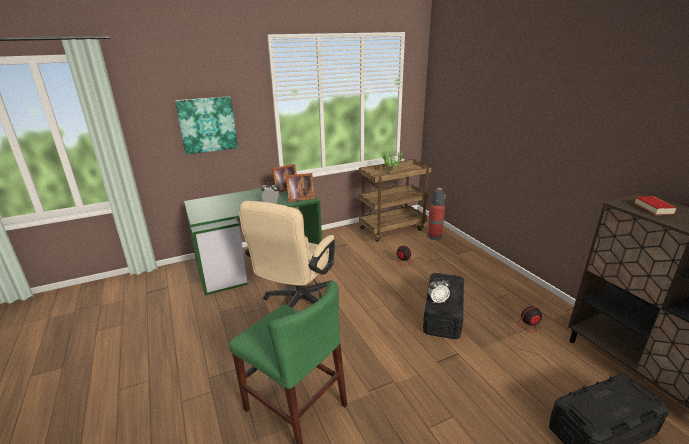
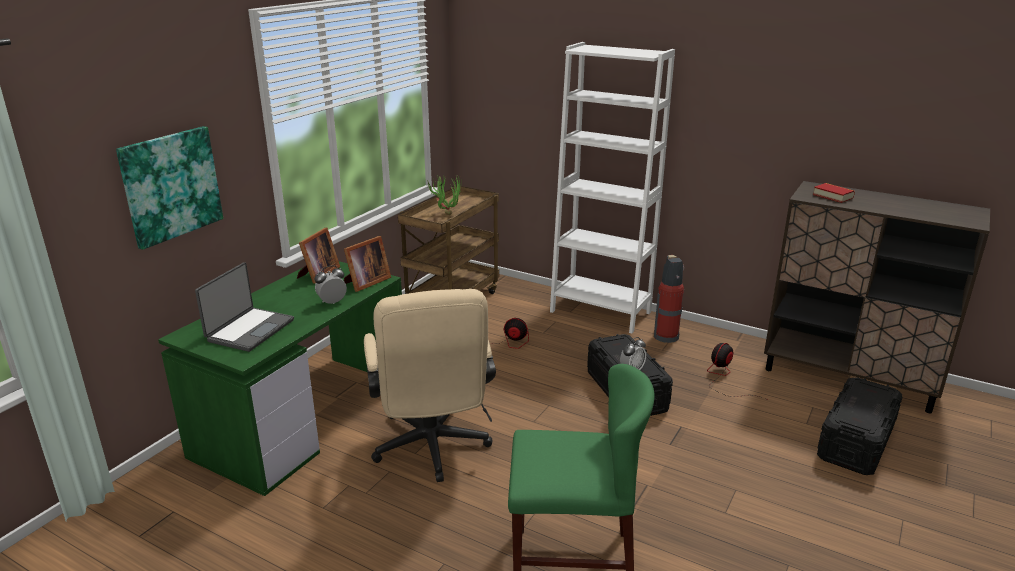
camera: 35 degrees left, 0 degrees up
fire extinguisher [427,188,446,240] -> fire extinguisher moved to [654,255,684,343]
none -> laptop [195,262,294,352]
none -> white bookcase [550,42,675,334]

